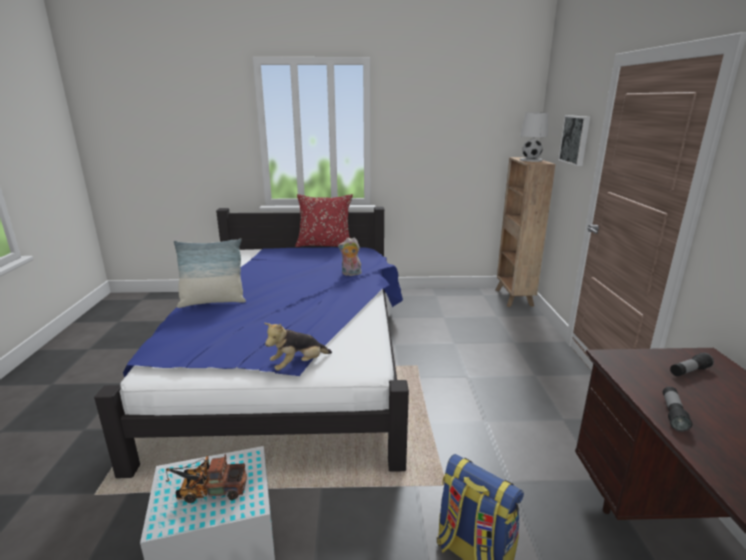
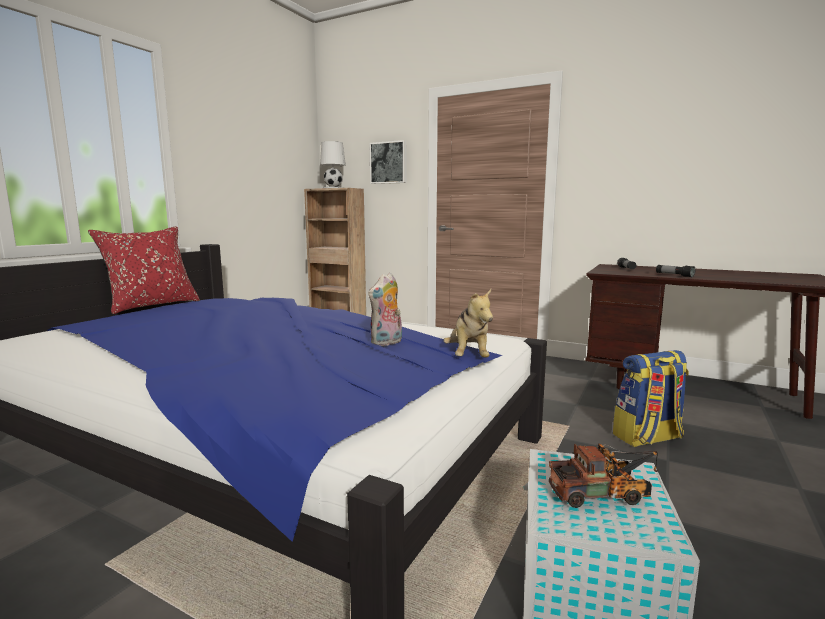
camera: 60 degrees left, 10 degrees down
toy truck [166,454,247,503] -> toy truck turned 120 degrees counterclockwise [549,443,658,508]
pillow [174,238,246,308] -> none
plush toy [338,237,362,276] -> plush toy moved to [368,273,402,346]

